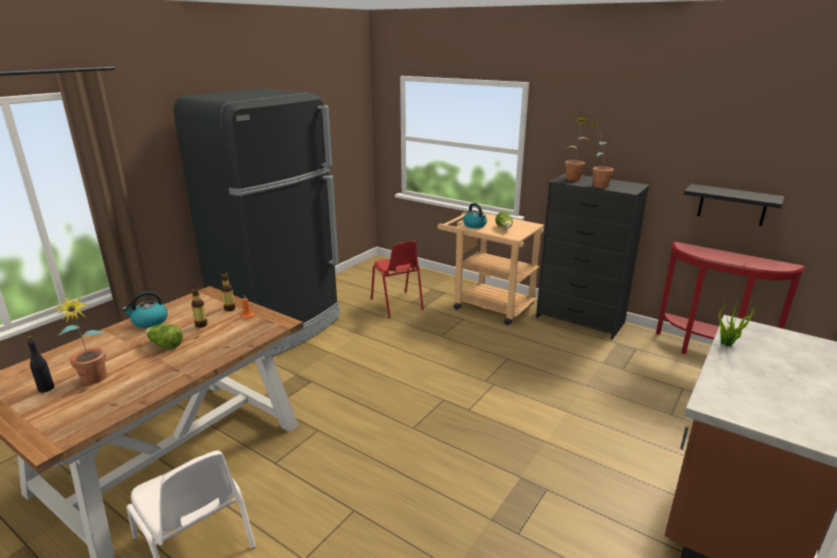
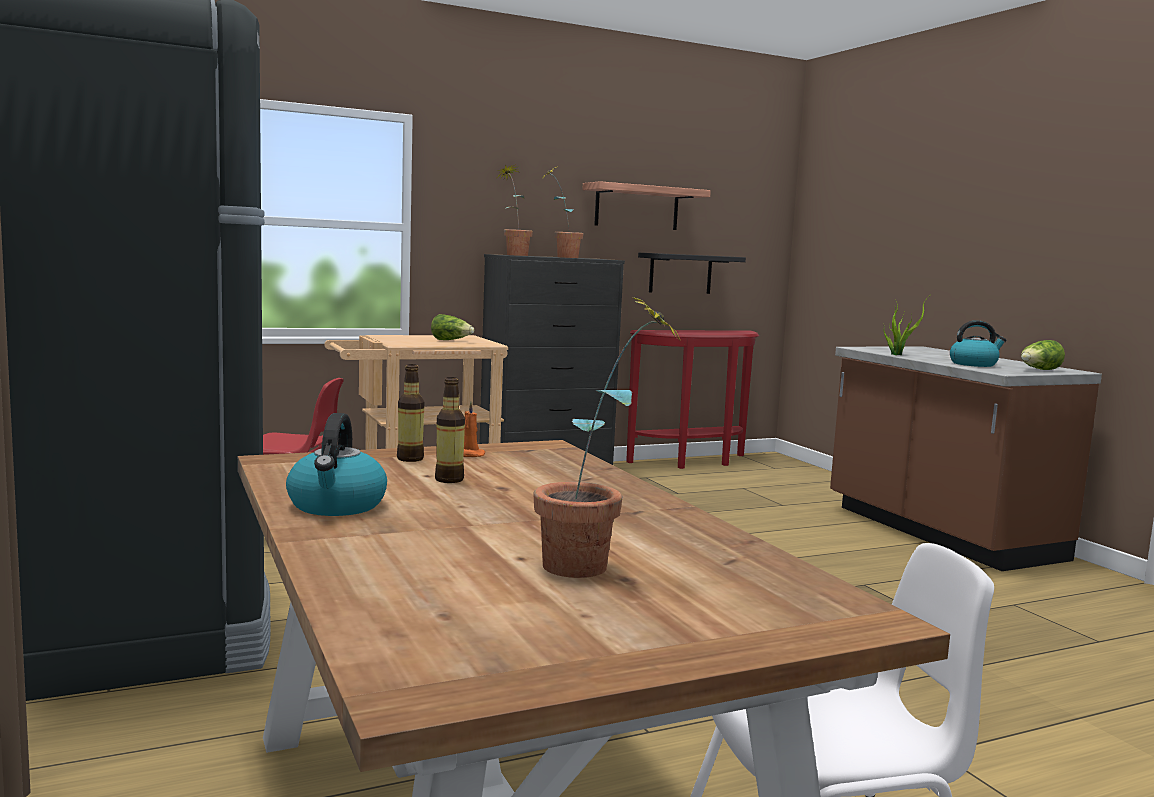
camera: 60 degrees left, 15 degrees down
black bottle [27,336,54,393] -> none
lettuce [145,324,183,350] -> lettuce moved to [1021,340,1065,370]
kettle [463,203,487,228] -> kettle moved to [950,320,1006,367]
none -> shelf [582,181,711,230]

